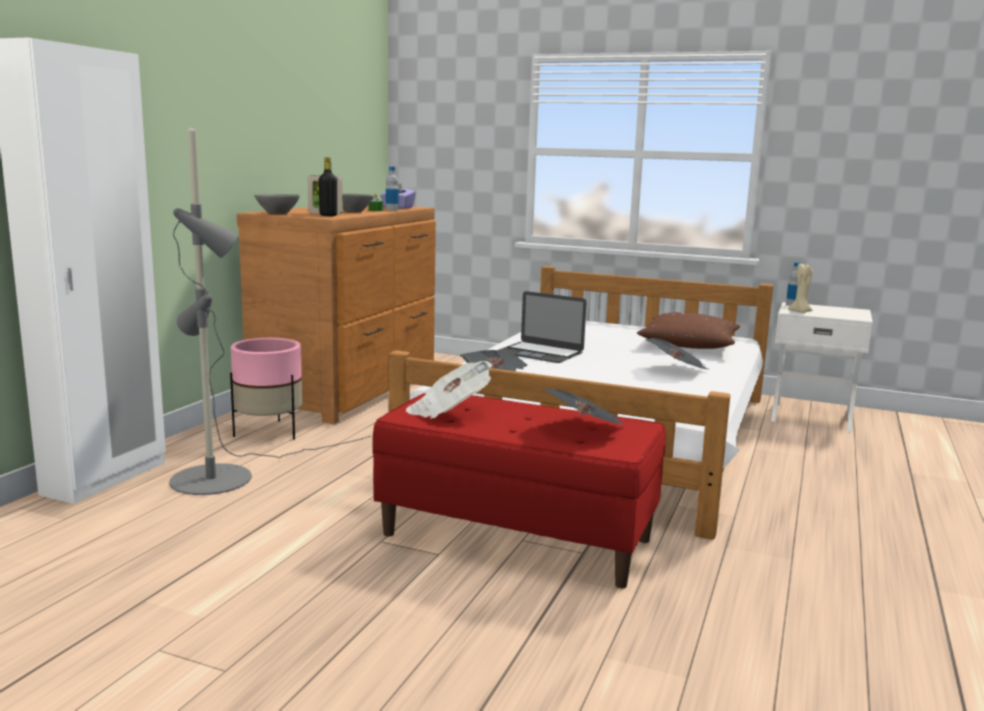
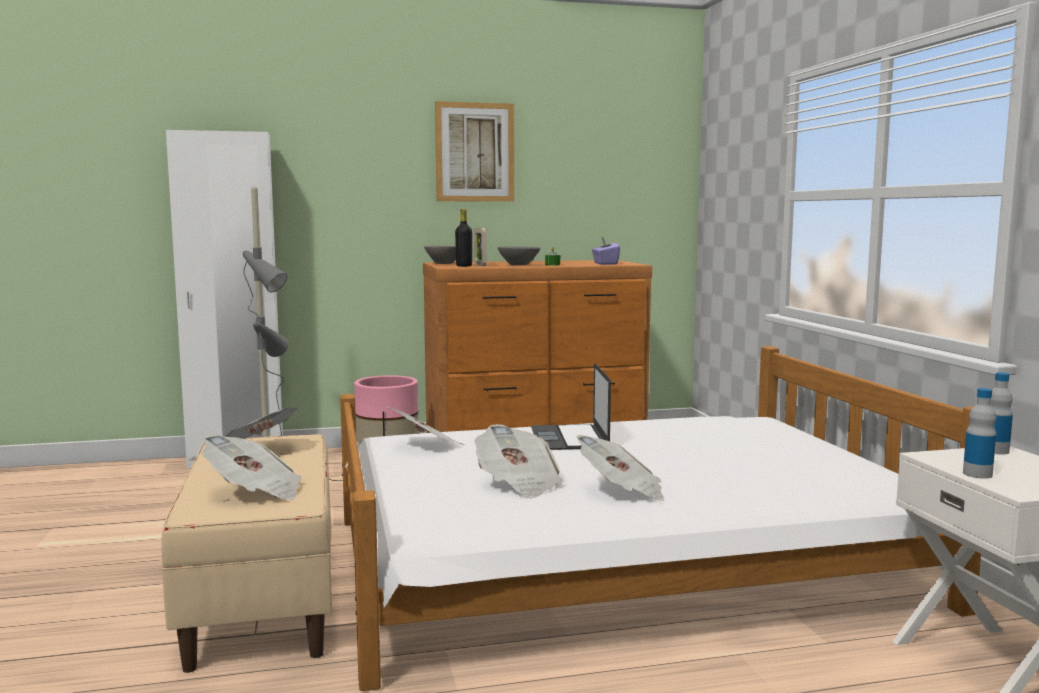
camera: 55 degrees right, 5 degrees down
red bench [373,393,666,588] -> beige bench [161,434,332,673]
bottle [386,167,399,211] -> bottle moved to [963,388,996,479]
brown pillow [637,313,740,349] -> none
beige candle [788,263,813,313] -> none
none -> picture [435,101,514,202]
none -> newspaper [474,424,563,499]

